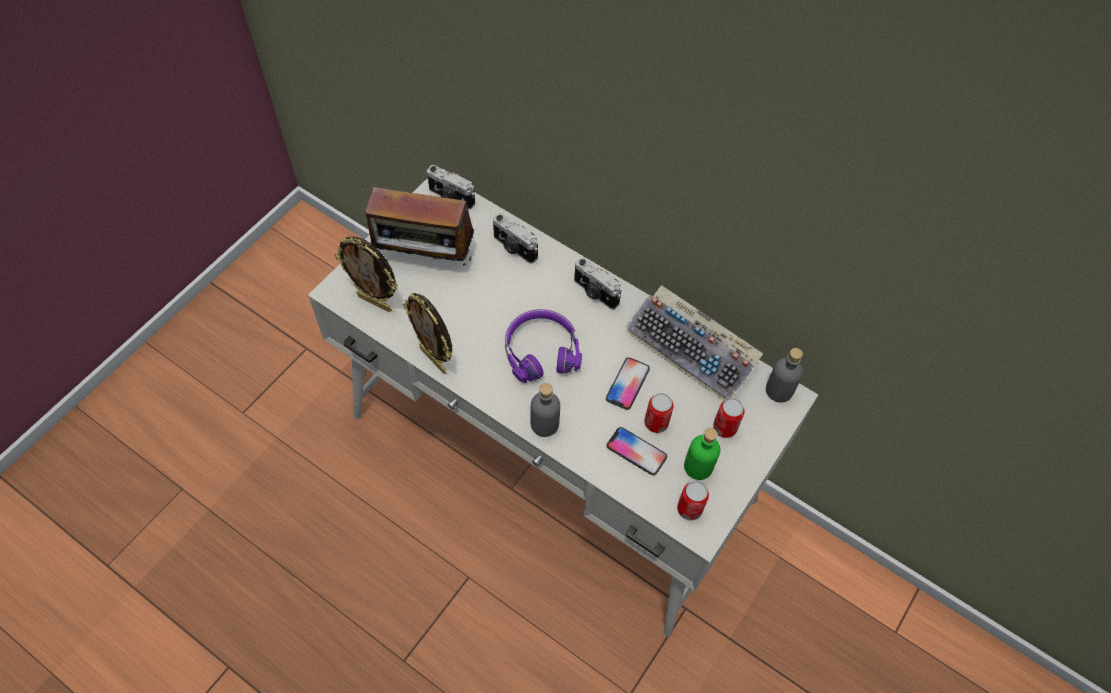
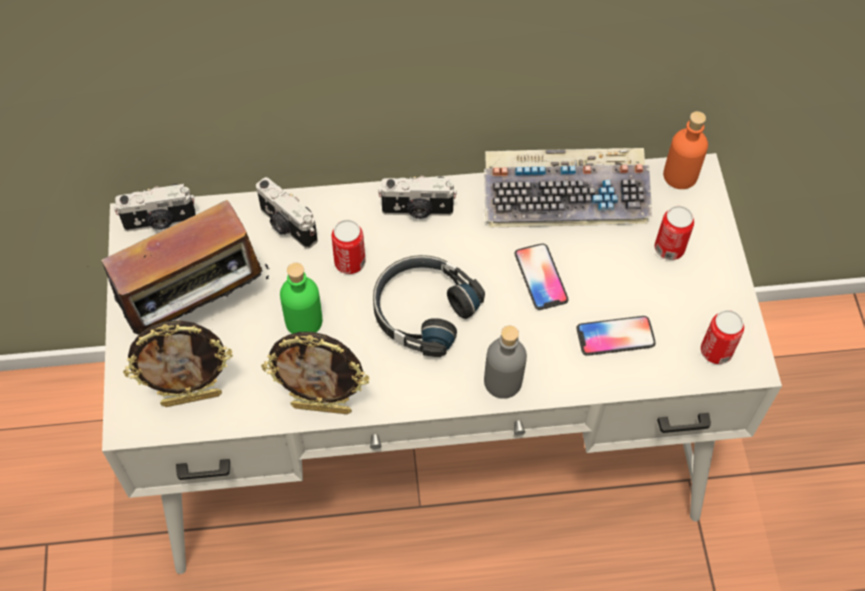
camera: 40 degrees left, 0 degrees up
camera [493,213,538,264] -> camera turned 45 degrees clockwise [256,177,318,249]
purple headphones [505,309,582,383] -> black headphones [373,255,485,357]
can [644,393,673,433] -> can moved to [332,220,365,274]
green bottle [684,428,721,480] -> green bottle moved to [280,263,322,334]
grey bottle [766,348,803,403] -> orange bottle [663,111,708,189]

